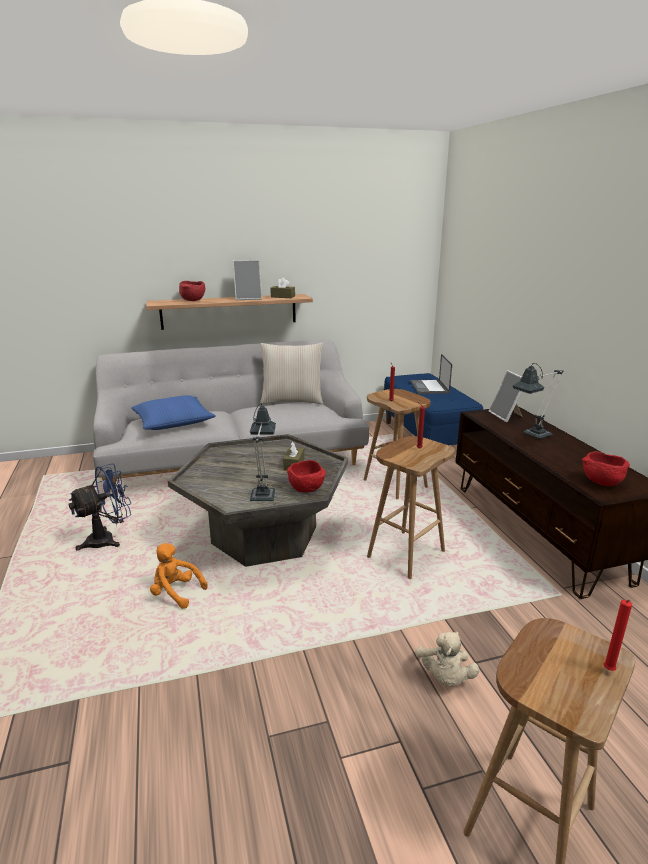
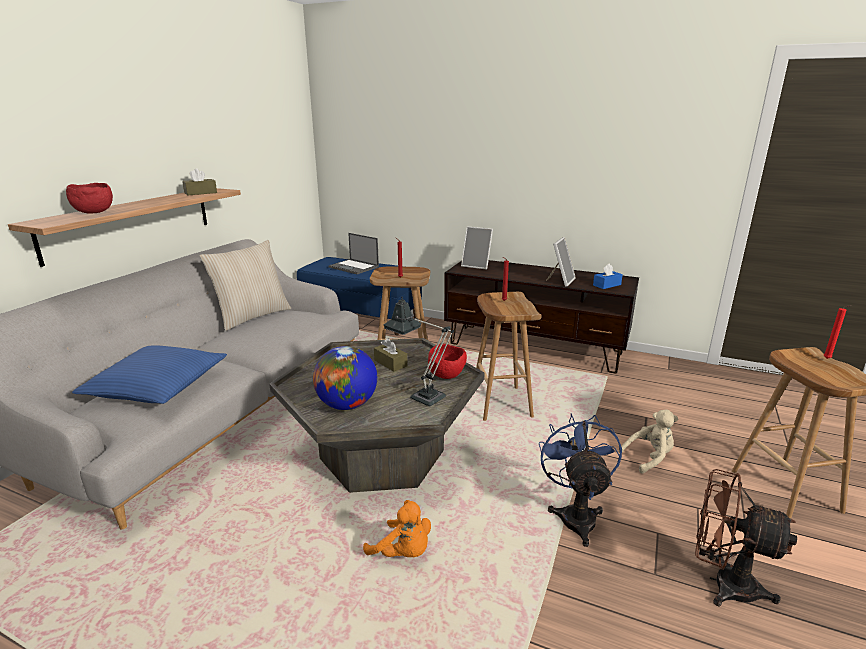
camera: 50 degrees left, 0 degrees up
blue fan [69,463,131,551] -> blue fan moved to [539,413,622,547]
orange plush toy [150,543,208,609] -> orange plush toy turned 120 degrees counterclockwise [363,500,431,557]
picture frame [233,260,262,300] -> picture frame moved to [546,237,576,287]
beige plush toy [415,631,479,686] -> beige plush toy turned 60 degrees counterclockwise [619,409,678,474]
table lamp [513,363,563,439] -> none
red bowl [582,451,630,486] -> blue tissue box [593,264,623,289]
none -> globe [313,346,377,410]
none -> brown fan [695,469,797,607]

